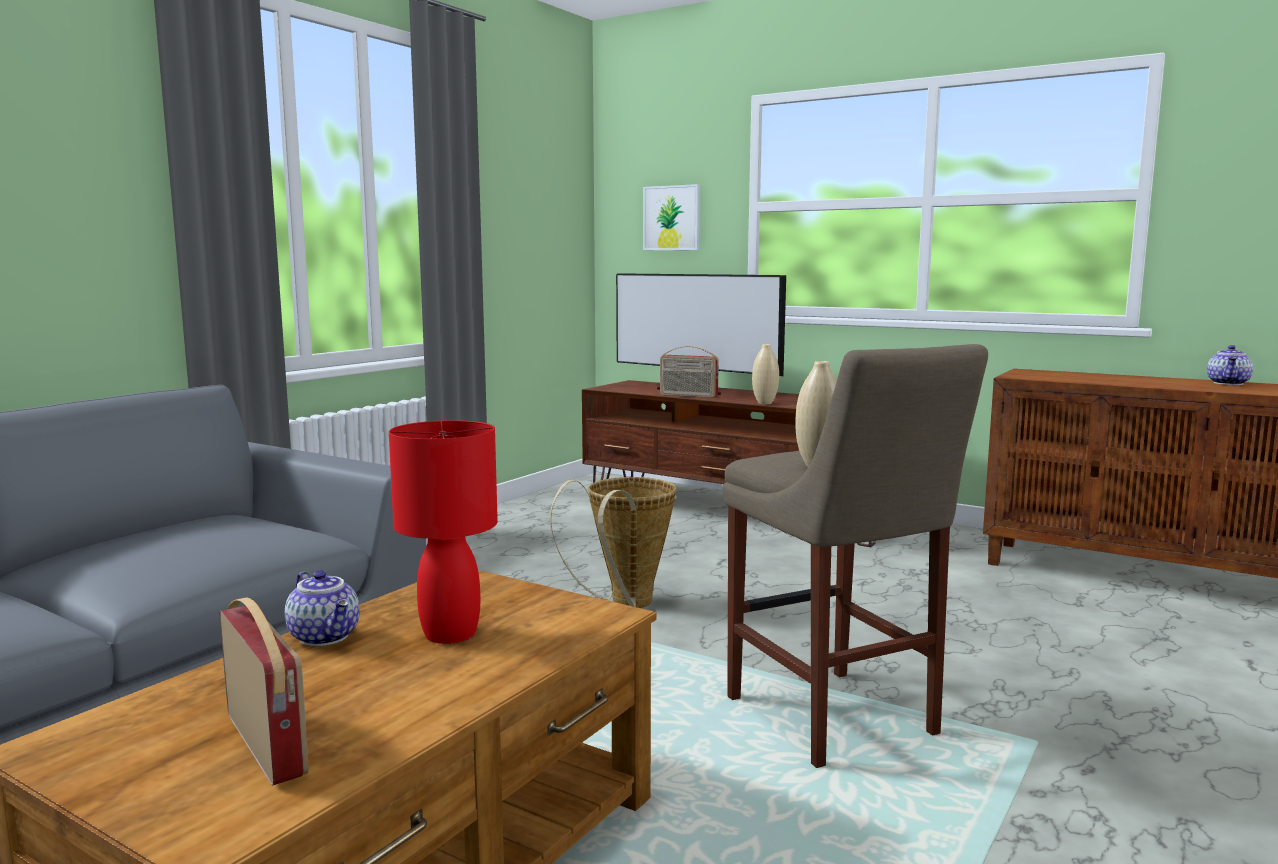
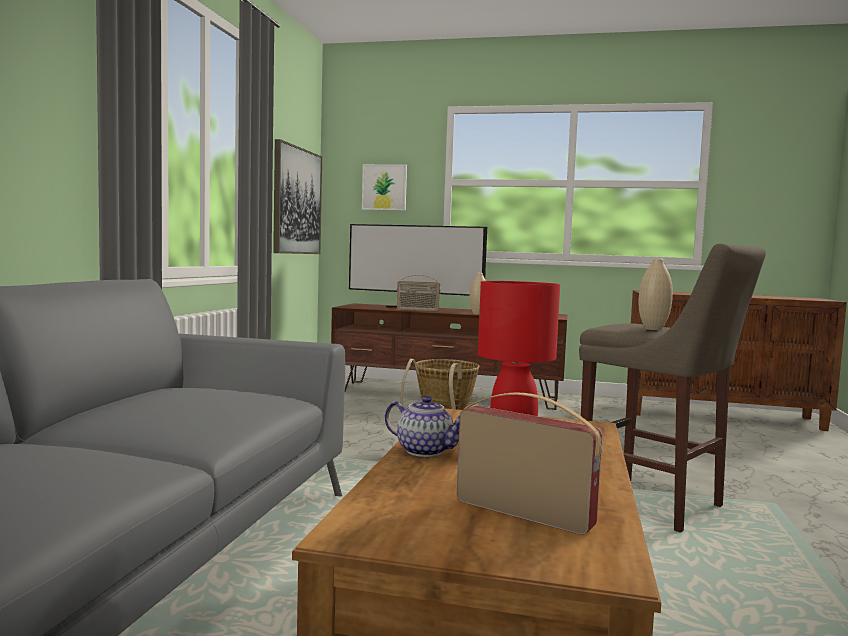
camera: 20 degrees left, 5 degrees down
teapot [1207,345,1253,385] -> none
none -> picture [273,139,322,254]

